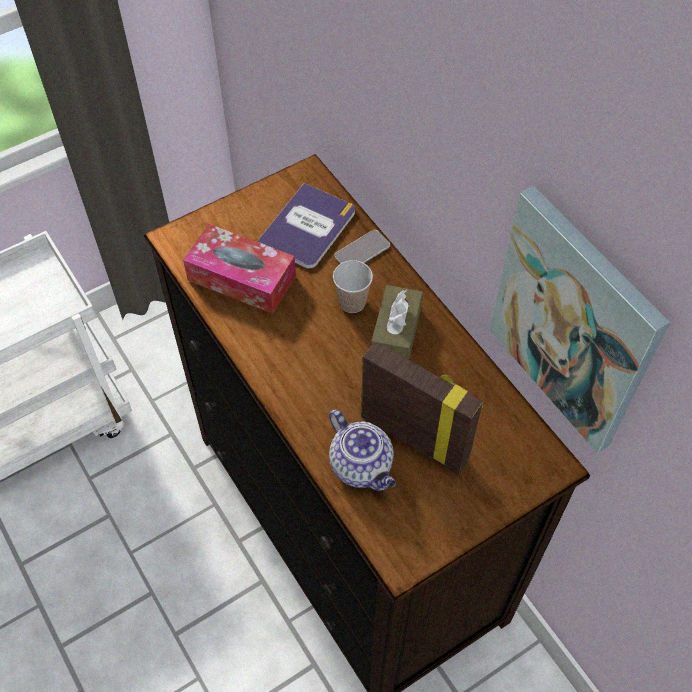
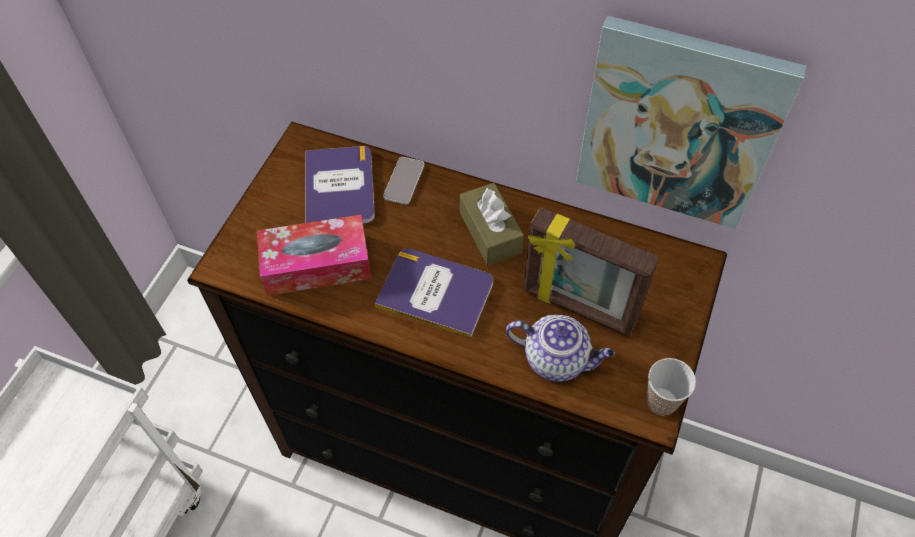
camera: 35 degrees left, 0 degrees up
cup [333,260,373,313] -> cup moved to [646,358,696,416]
picture frame [361,341,483,475] -> picture frame turned 150 degrees counterclockwise [523,207,659,337]
none -> book [375,248,493,338]

